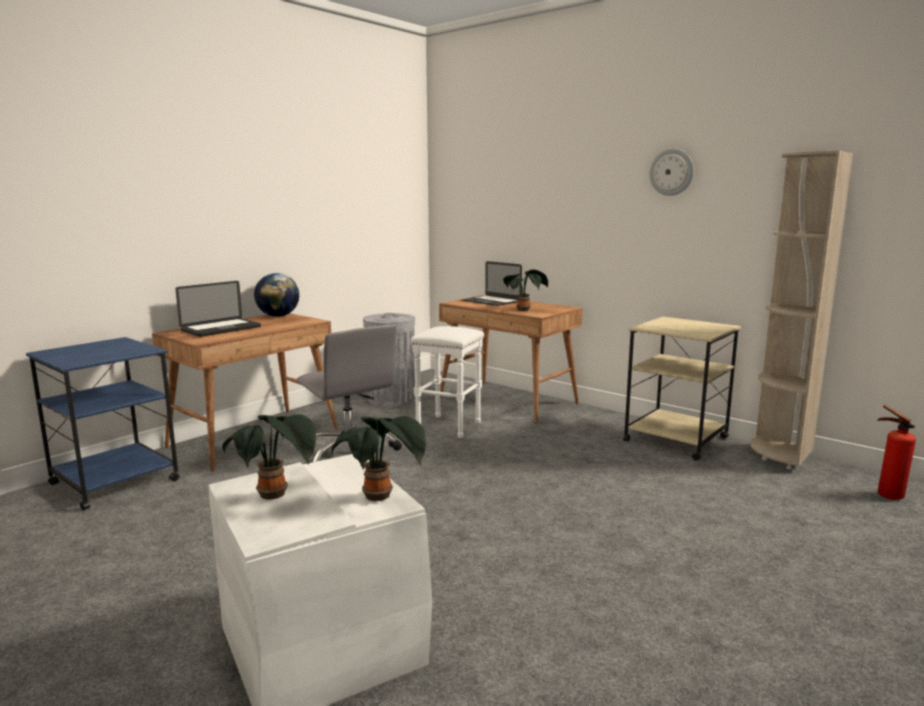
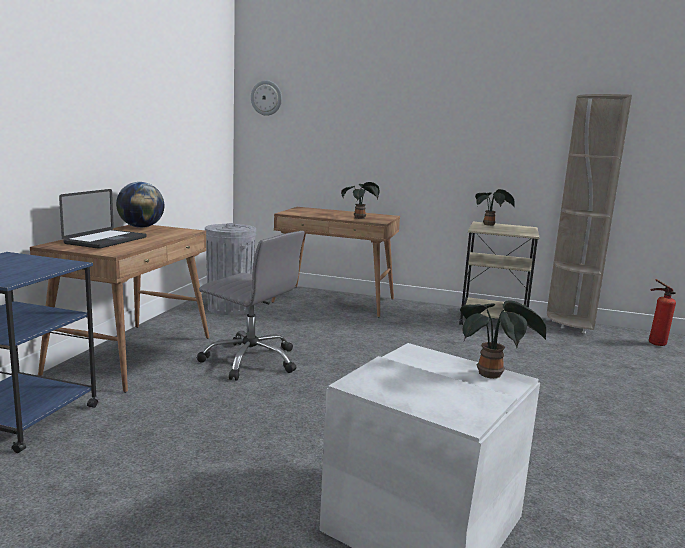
camera: 25 degrees left, 0 degrees up
potted plant [222,414,316,500] -> potted plant moved to [475,189,515,226]
white stool [411,326,484,438] -> none
laptop [462,261,522,306] -> none
wall clock [649,148,694,196] -> wall clock moved to [251,80,282,116]

